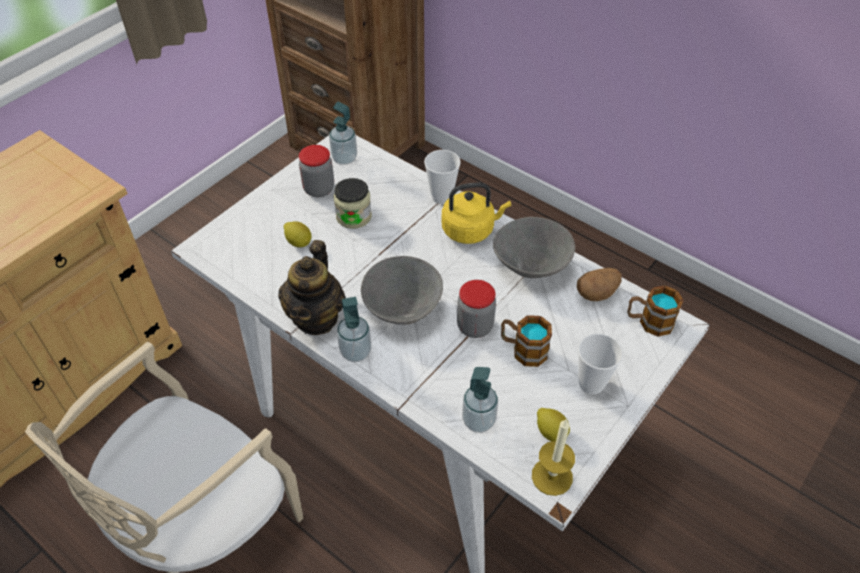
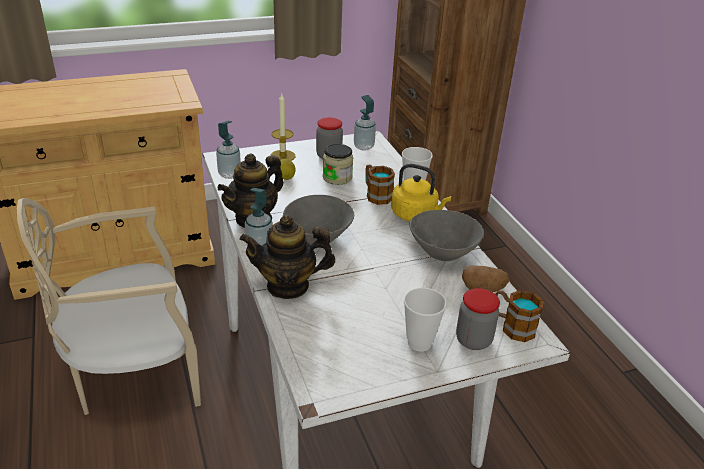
camera: 30 degrees right, 15 degrees down
jar [457,280,496,338] -> jar moved to [456,288,500,350]
soap dispenser [462,367,498,433] -> soap dispenser moved to [216,121,241,179]
mug [501,315,552,367] -> mug moved to [365,165,395,205]
candle [532,418,575,496] -> candle moved to [271,94,295,161]
lemon [537,408,570,441] -> none
none -> teapot [240,215,335,299]

